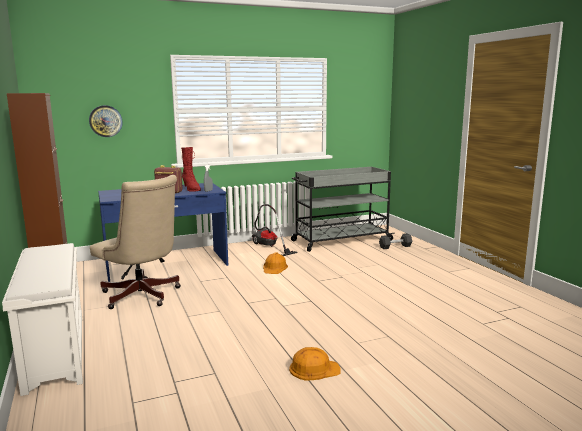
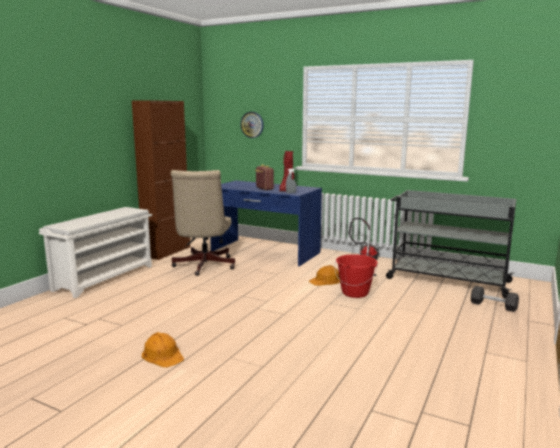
camera: 50 degrees right, 0 degrees up
none -> red bucket [335,254,378,298]

